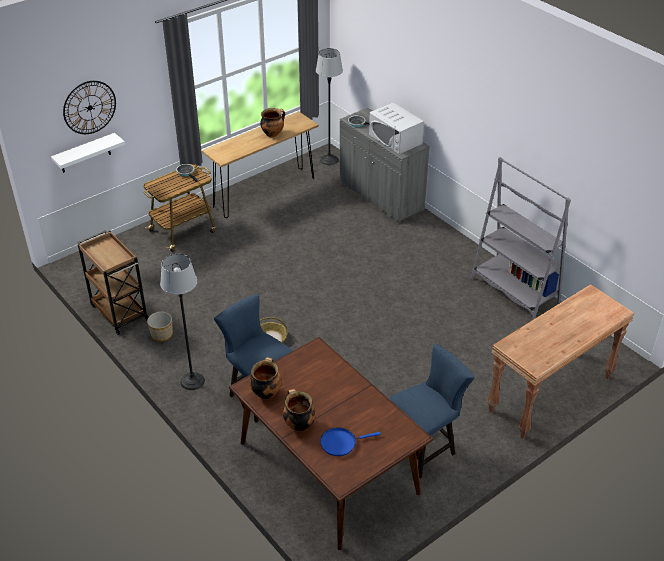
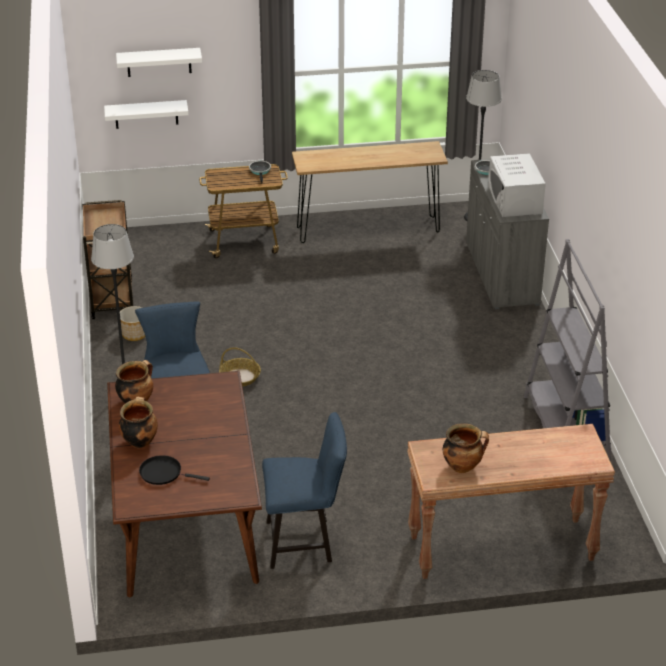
camera: 30 degrees right, 5 degrees down
wall clock [63,81,116,134] -> white shelf [116,48,202,77]
cooking pot [260,108,285,137] -> cooking pot moved to [443,423,489,473]
blue frying pan [320,428,381,456] -> black frying pan [139,455,210,485]

